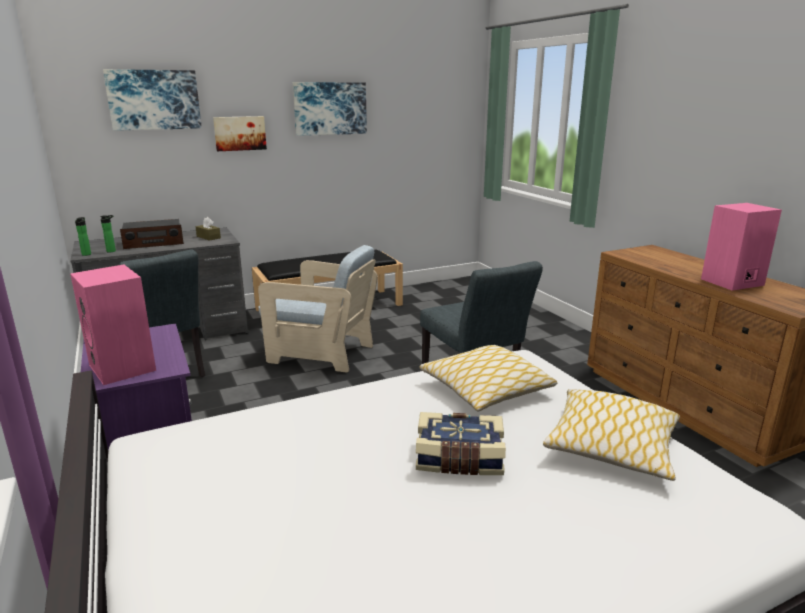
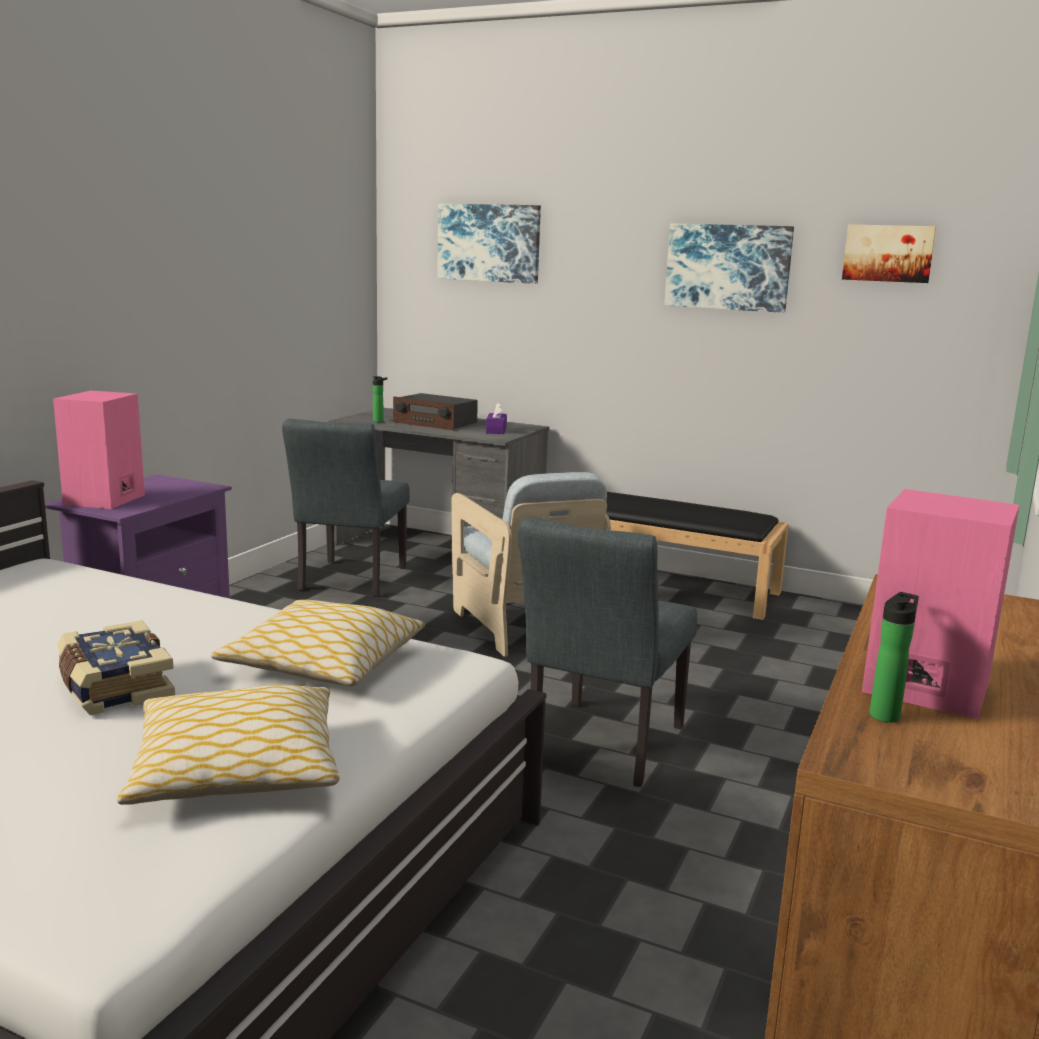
camera: 50 degrees right, 5 degrees down
bottle [75,217,91,256] -> bottle moved to [870,592,919,723]
brown tissue box [196,217,221,241] -> purple tissue box [486,402,507,434]
picture [213,116,267,151] -> picture moved to [842,224,936,283]

